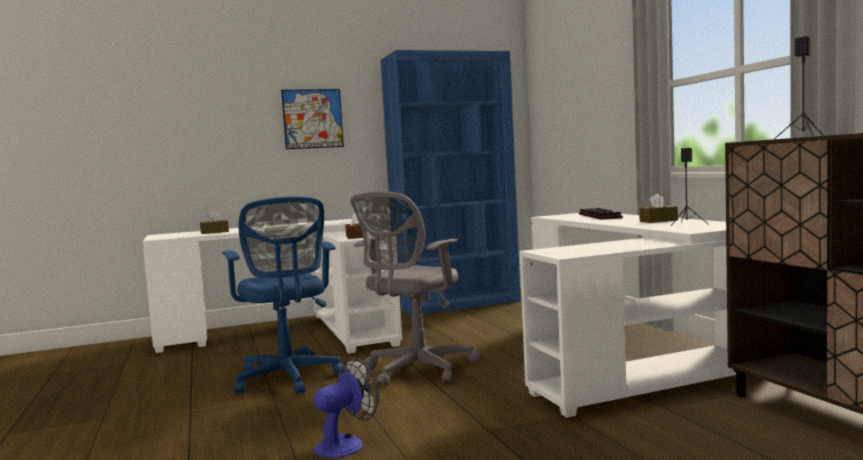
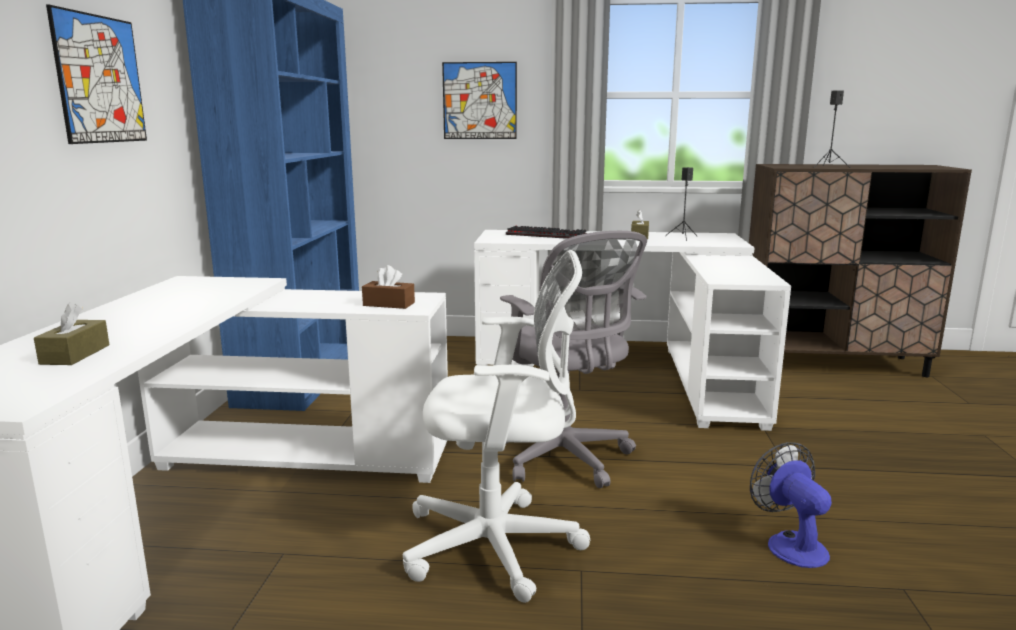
camera: 65 degrees left, 10 degrees up
blue office chair [222,196,345,395] -> white office chair [403,250,590,603]
none -> picture [442,62,517,139]

